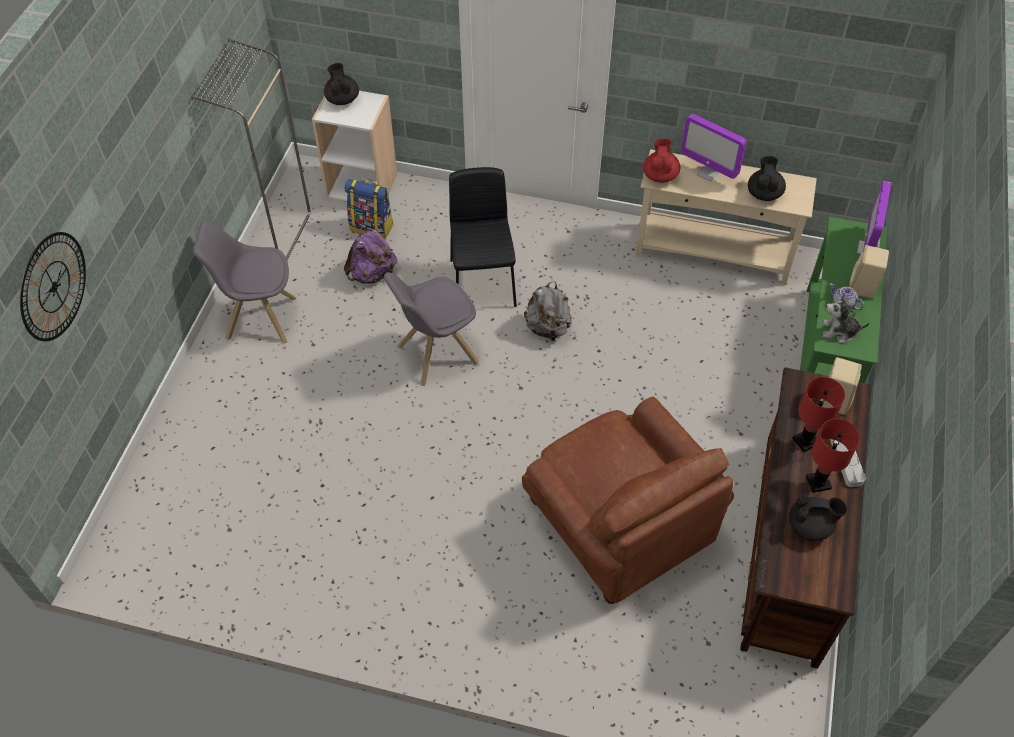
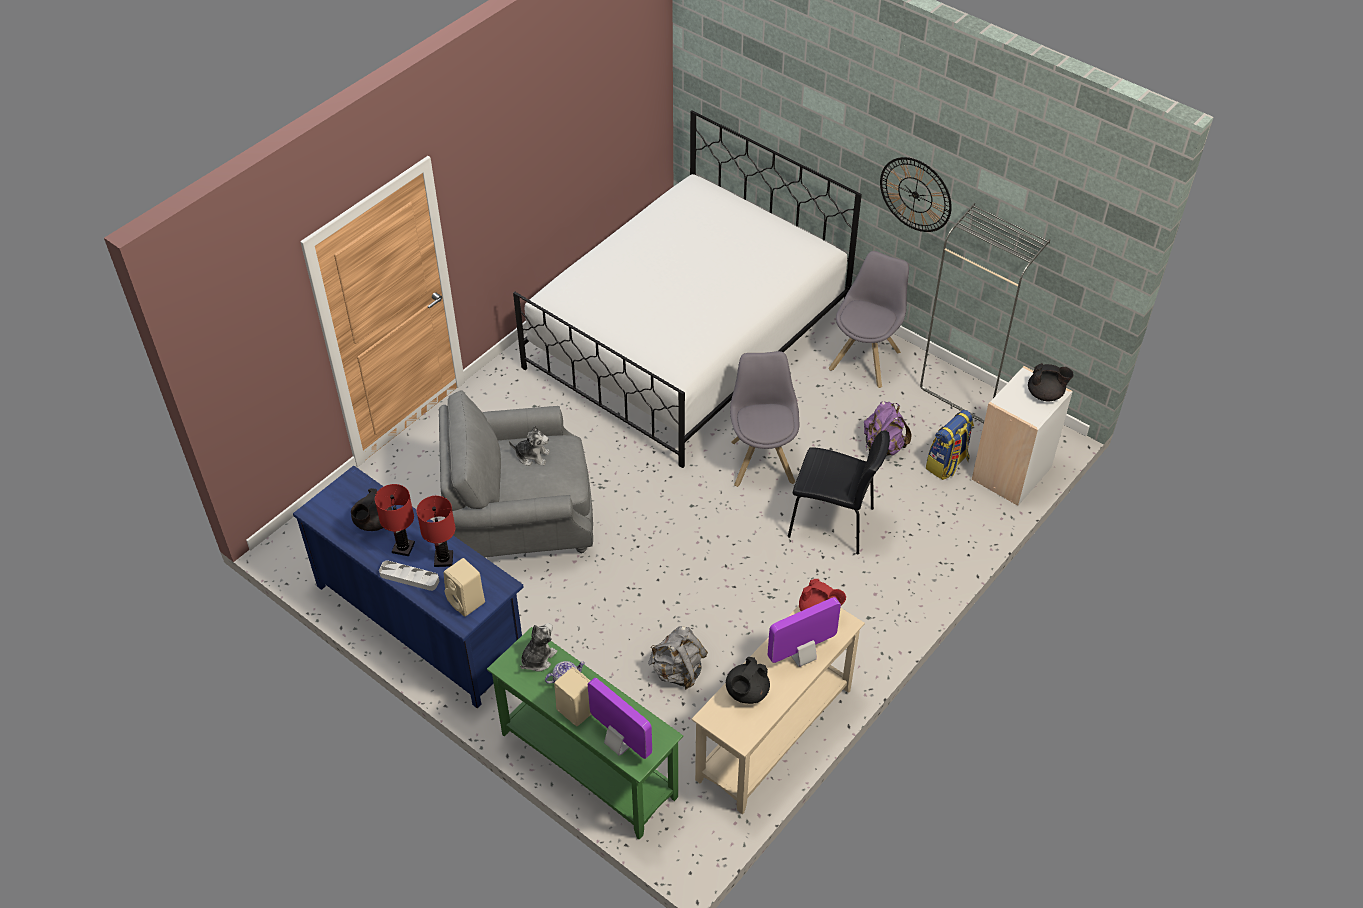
camera: 115 degrees right, 5 degrees down
wall clock [20,232,86,341] -> wall clock moved to [880,157,952,232]
brown armchair [522,397,734,604] -> grey armchair [439,390,593,557]
grey backpack [524,281,572,342] -> grey backpack moved to [648,626,708,689]
brown dresser [740,367,872,669] -> blue dresser [293,466,523,708]
black teapot [748,156,786,201] -> black teapot turned 90 degrees clockwise [726,657,770,704]
none -> plush toy [509,425,550,466]
none -> white bed [513,110,862,468]

